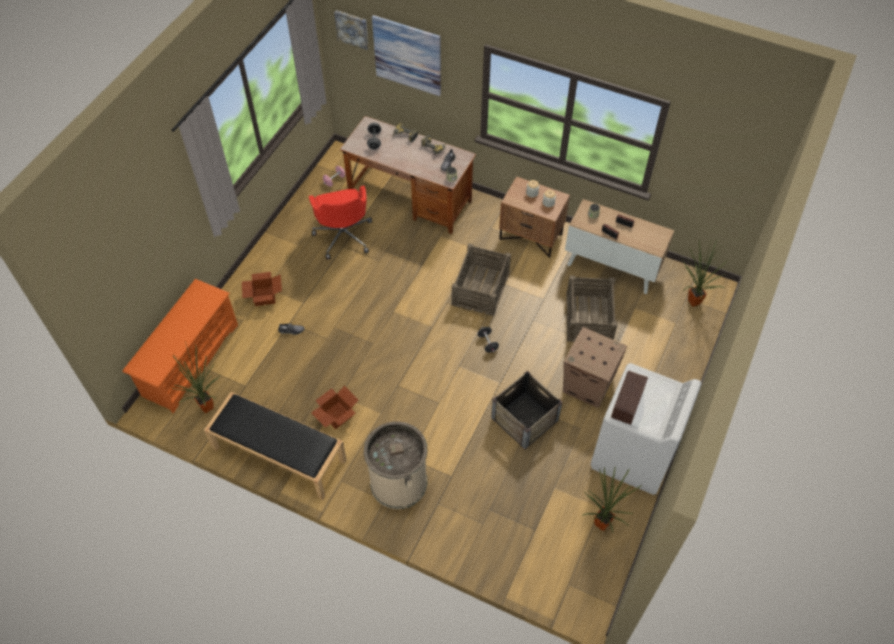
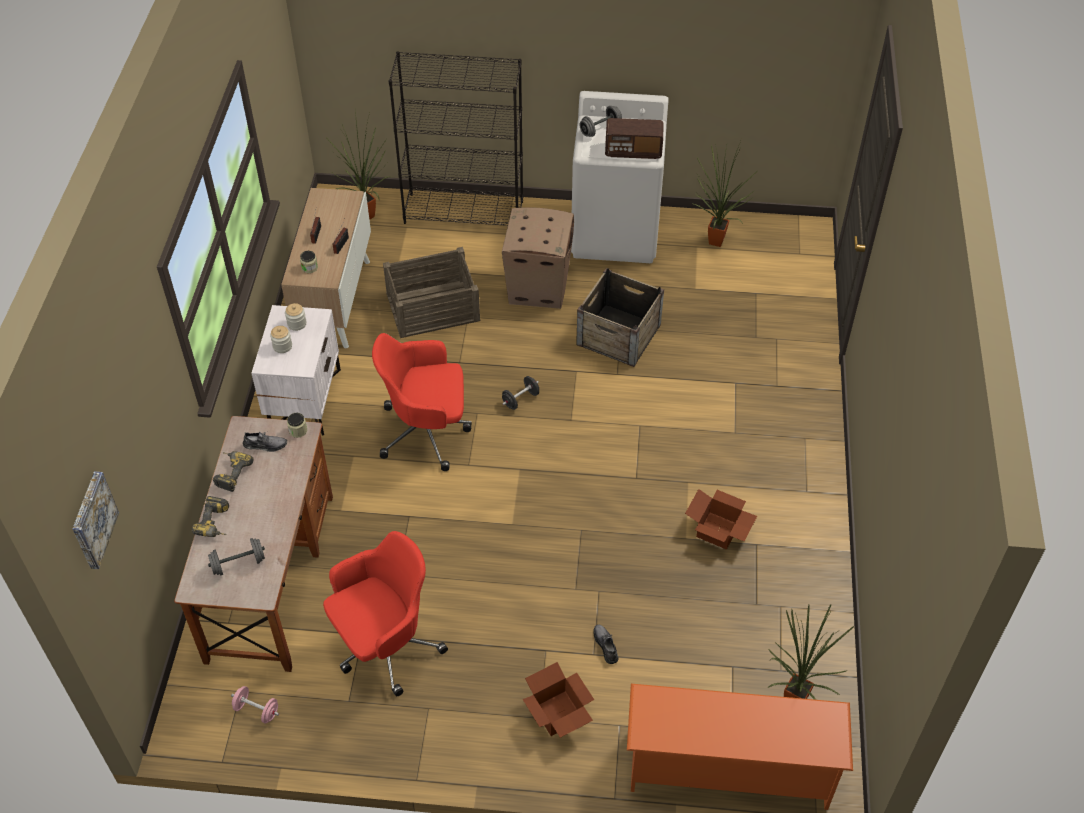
camera: 110 degrees left, 5 degrees down
black bench [204,392,347,500] -> none
beige trash can [364,421,427,509] -> none
picture [372,15,441,96] -> none
crate [451,243,511,316] -> red office chair [372,333,472,471]
brown nightstand [499,176,570,258] -> white nightstand [252,305,341,436]
none -> black bookcase [388,51,523,226]
none -> grey dumbbell [580,106,622,137]

